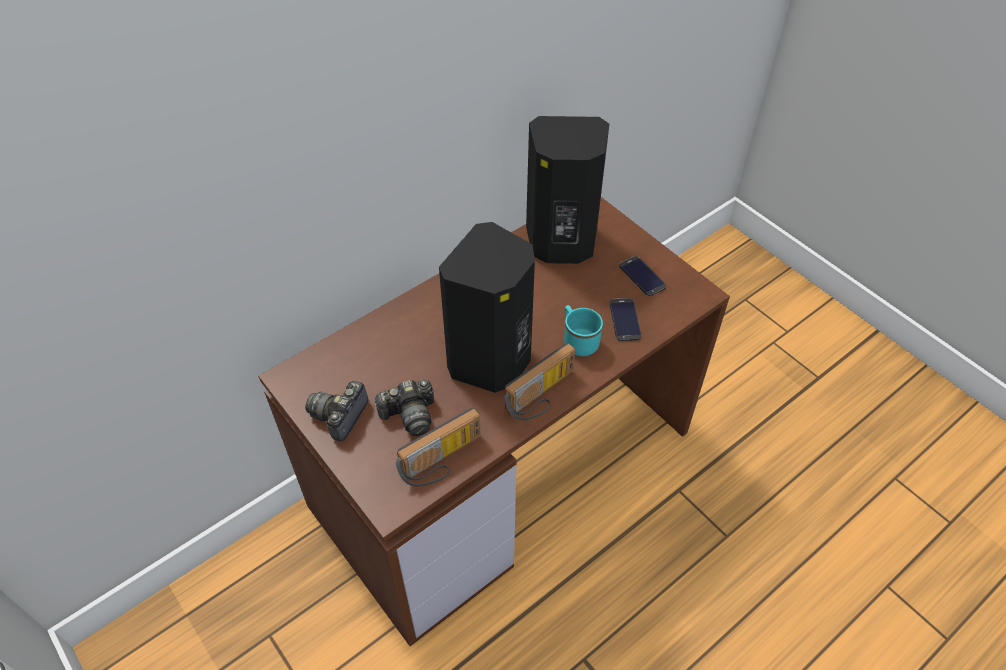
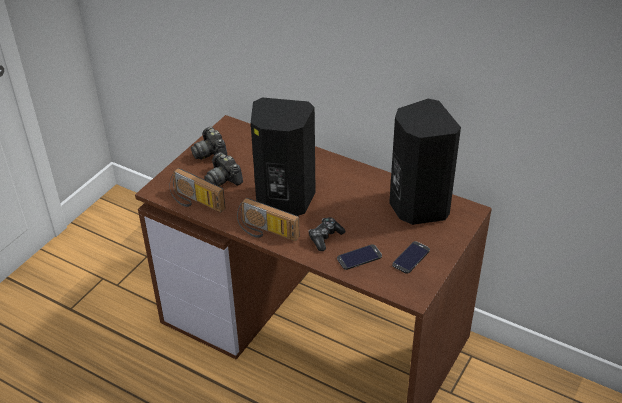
camera: 70 degrees right, 10 degrees down
camera [305,380,368,441] -> camera turned 120 degrees counterclockwise [191,127,228,160]
turquoise mug [564,305,603,356] -> game controller [308,217,346,251]

